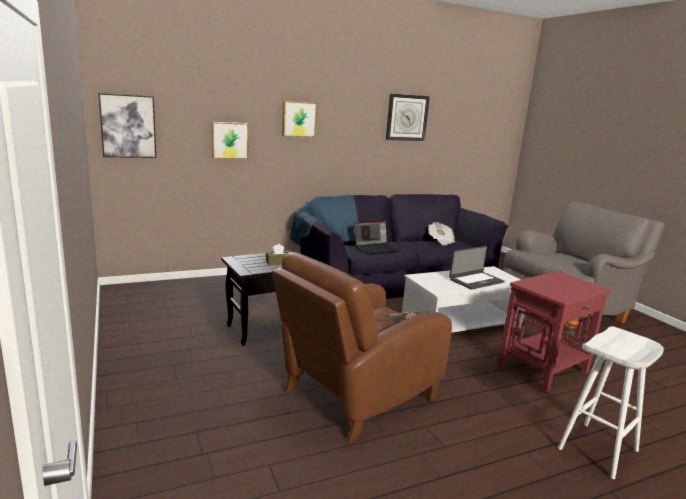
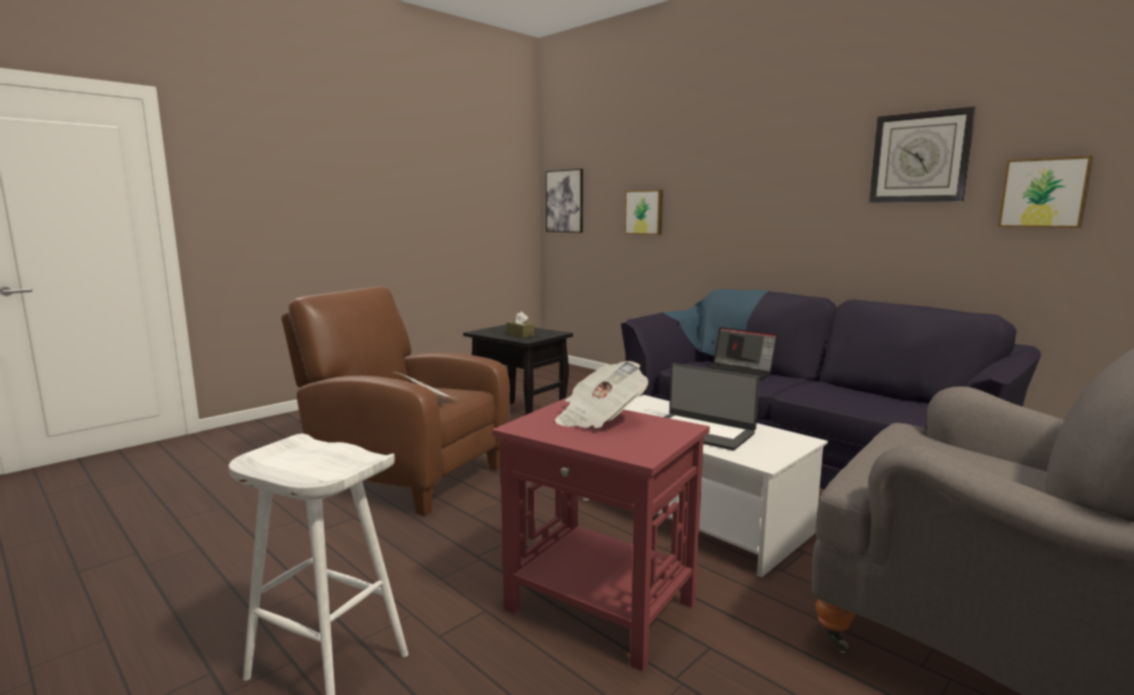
camera: 70 degrees right, 5 degrees down
picture [282,101,317,137] -> picture moved to [998,156,1093,228]
newspaper [429,222,455,245] -> newspaper moved to [555,361,648,428]

